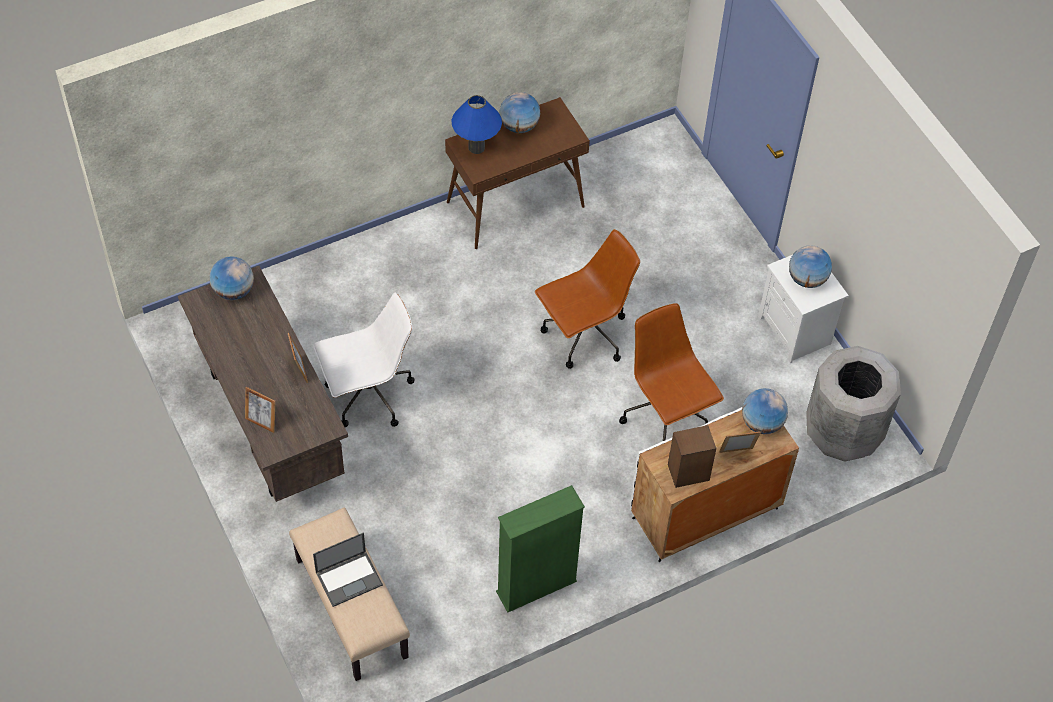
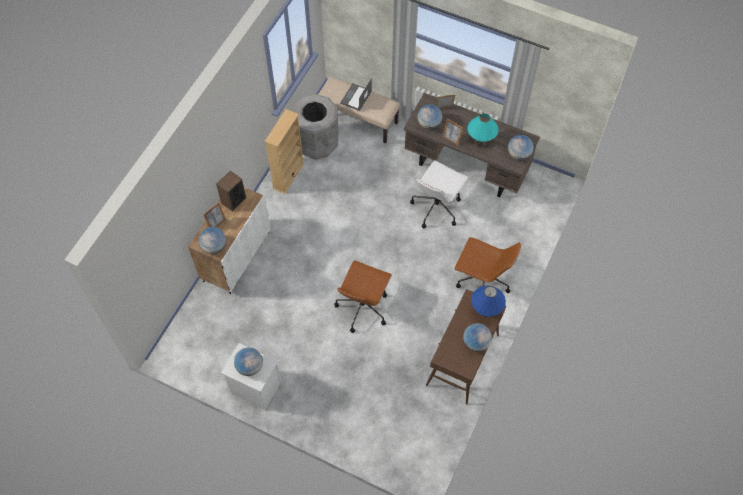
camera: 145 degrees right, 5 degrees up
green bookcase [496,485,585,613] -> beige bookcase [265,109,304,194]
brown office chair [619,303,724,441] -> brown office chair moved to [454,237,521,293]
grey trash can [806,346,901,462] -> grey trash can moved to [292,94,339,160]
none -> globe [417,104,442,130]
none -> turquoise table lamp [468,113,499,147]

